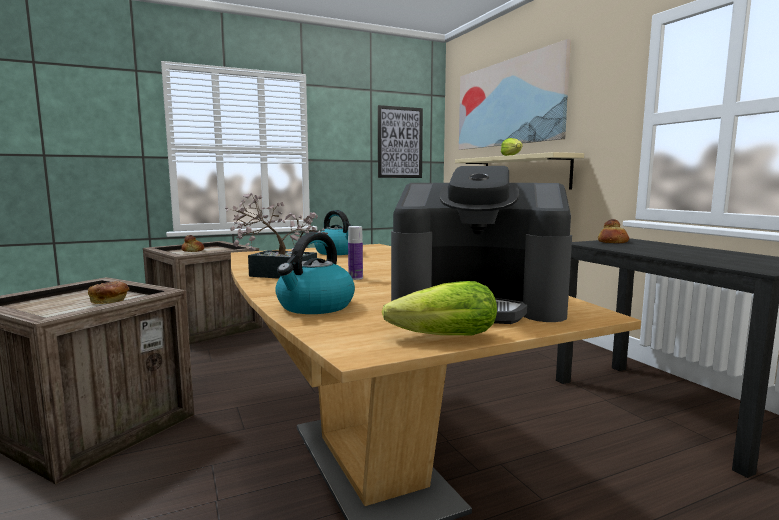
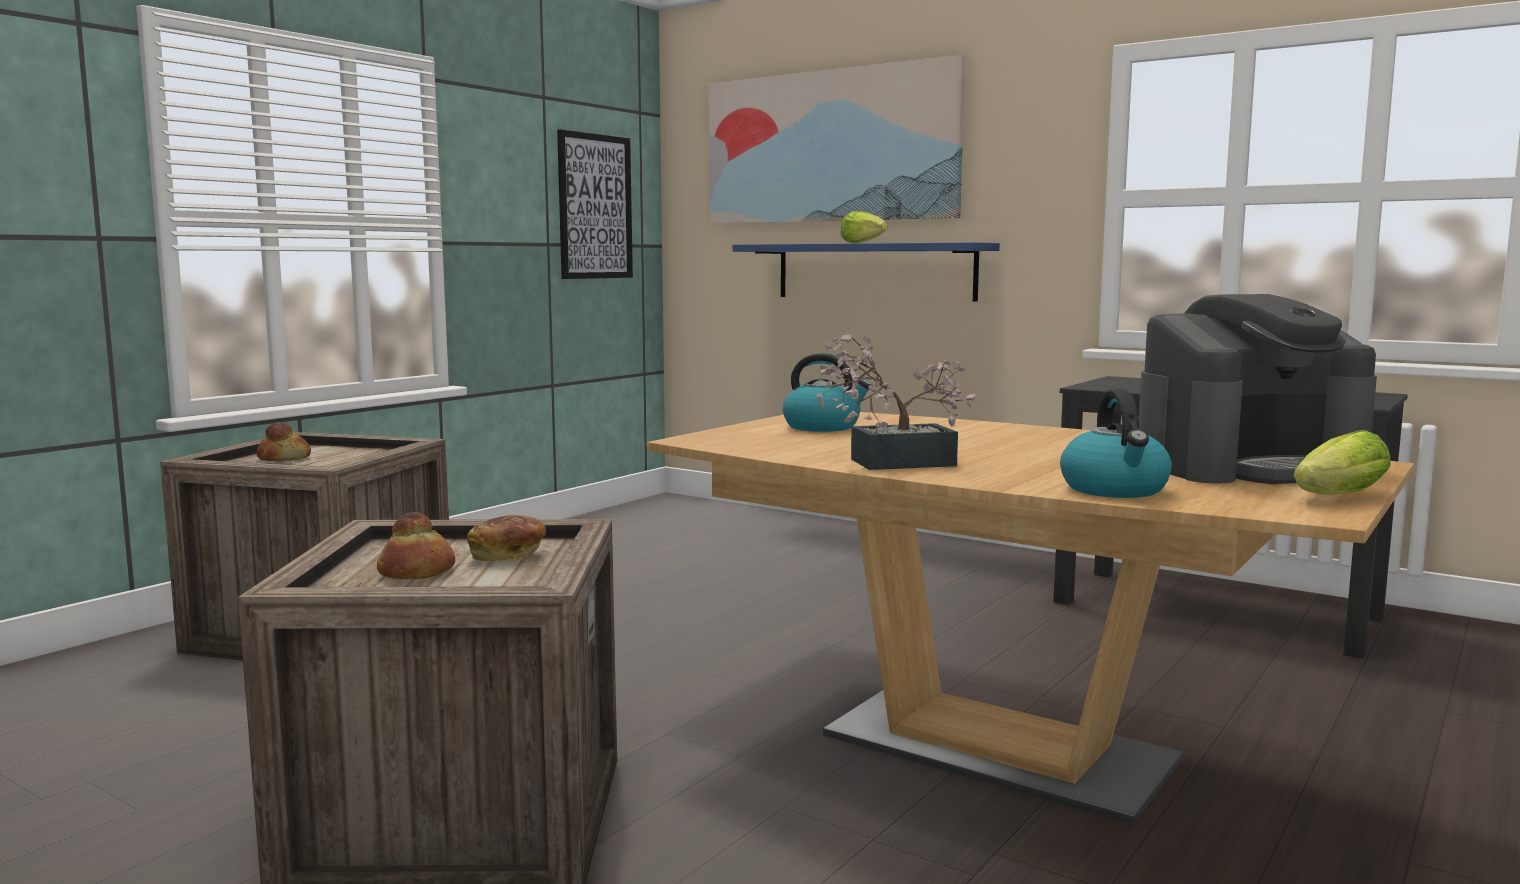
camera: 30 degrees left, 0 degrees up
bottle [348,226,363,280] -> none
beige shelf [455,152,584,190] -> blue shelf [732,242,1000,302]
bread [598,219,629,243] -> bread moved to [377,512,455,579]

